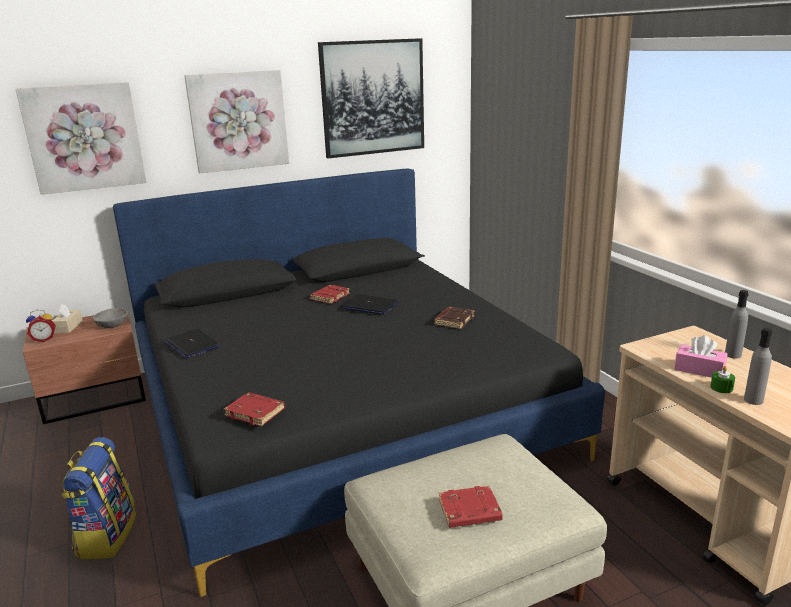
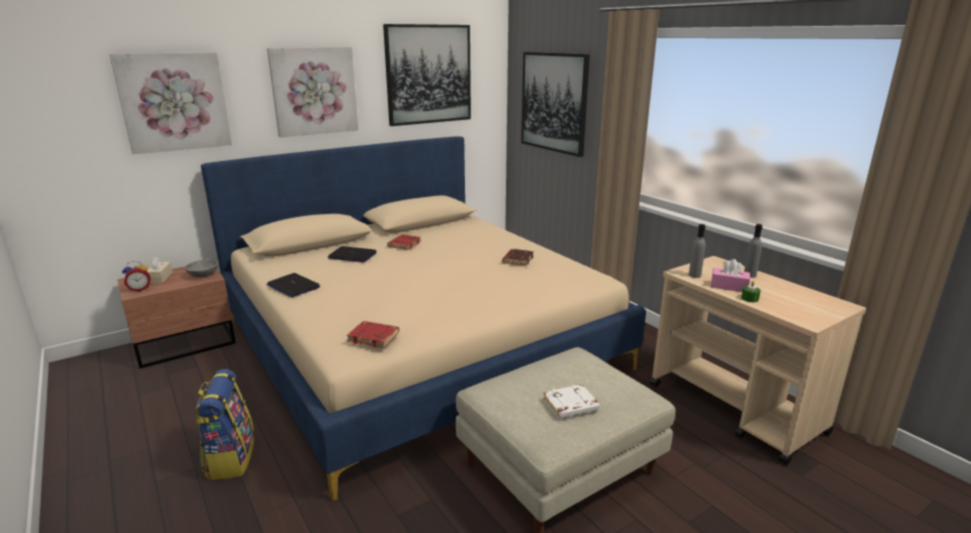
camera: 10 degrees left, 0 degrees up
black bed [113,169,605,597] -> beige bed [201,136,646,501]
laptop [343,294,398,315] -> laptop moved to [328,246,377,263]
red book [439,486,503,528] -> white book [543,384,600,418]
grey bottle [744,328,772,405] -> grey bottle moved to [689,224,706,278]
none -> picture [521,52,590,157]

